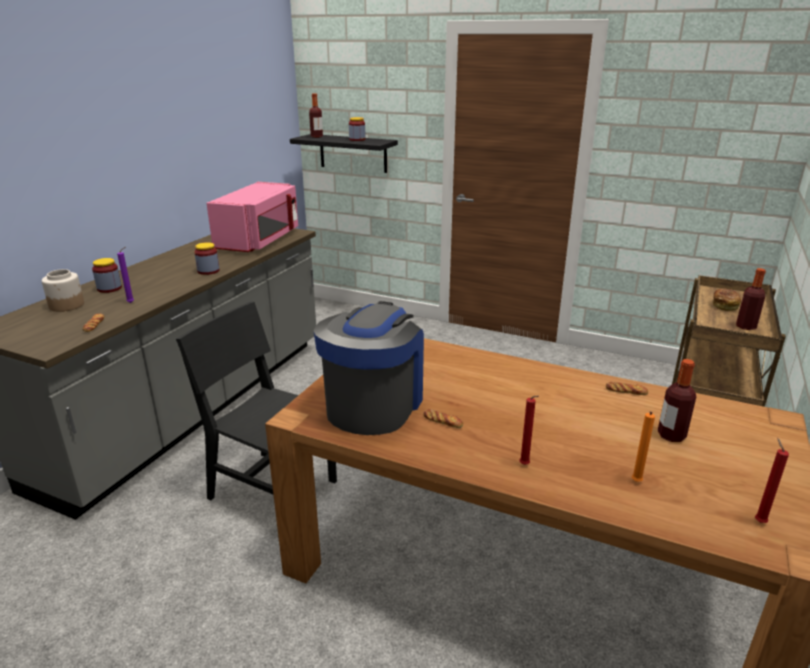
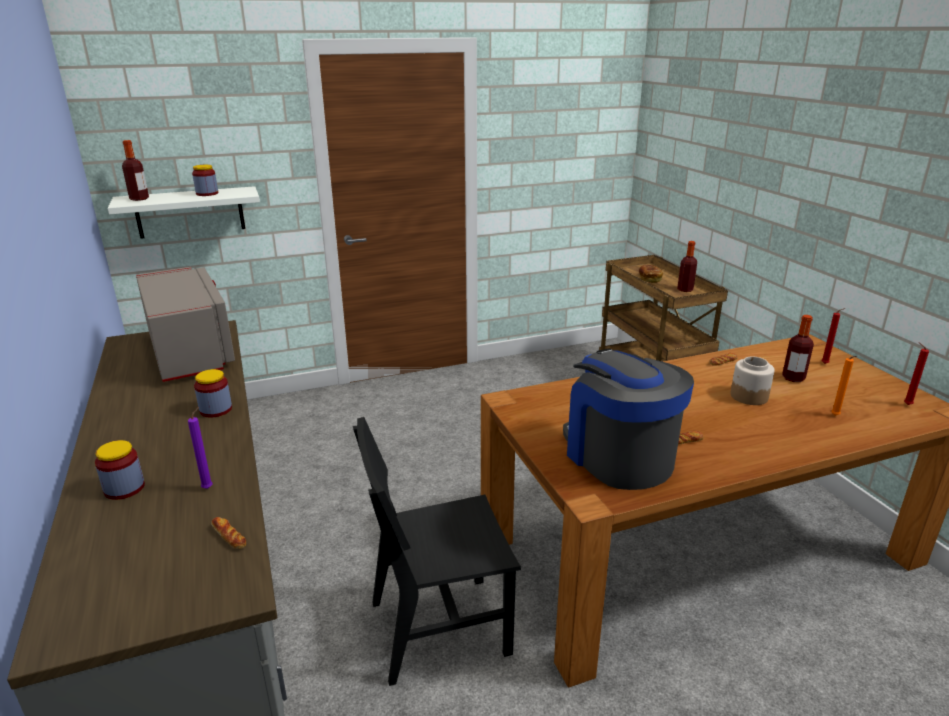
camera: 45 degrees left, 0 degrees up
jar [42,269,84,312] -> jar moved to [730,356,775,405]
pink microwave [206,182,298,252] -> grey microwave [136,267,235,382]
black shelf [290,134,398,173] -> white shelf [108,186,260,239]
red candle [520,396,539,465] -> red candle moved to [821,308,845,364]

